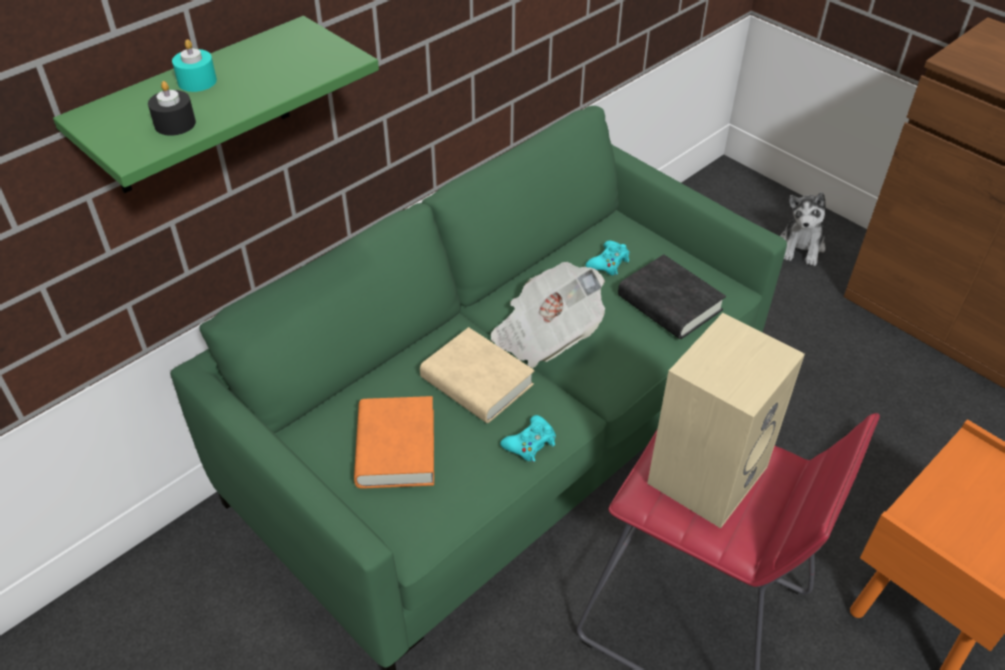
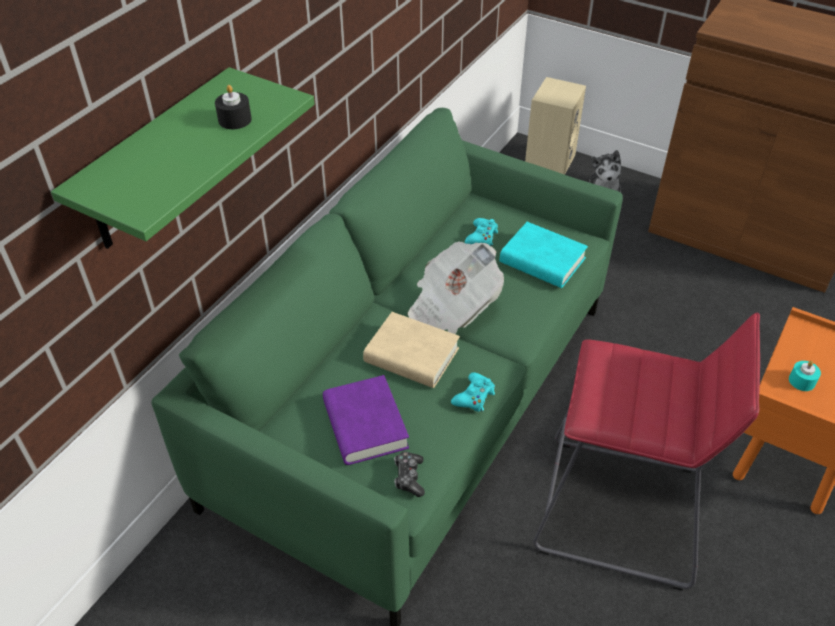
camera: 15 degrees left, 0 degrees up
black candle [148,81,196,136] -> black candle moved to [215,85,252,129]
turquoise candle [172,39,217,92] -> turquoise candle moved to [789,361,821,391]
orange book [354,396,434,489] -> purple book [323,375,409,465]
black book [618,254,726,339] -> turquoise book [500,222,588,288]
beige speaker [647,313,805,528] -> beige speaker moved to [525,77,586,175]
none -> game controller [394,451,425,497]

